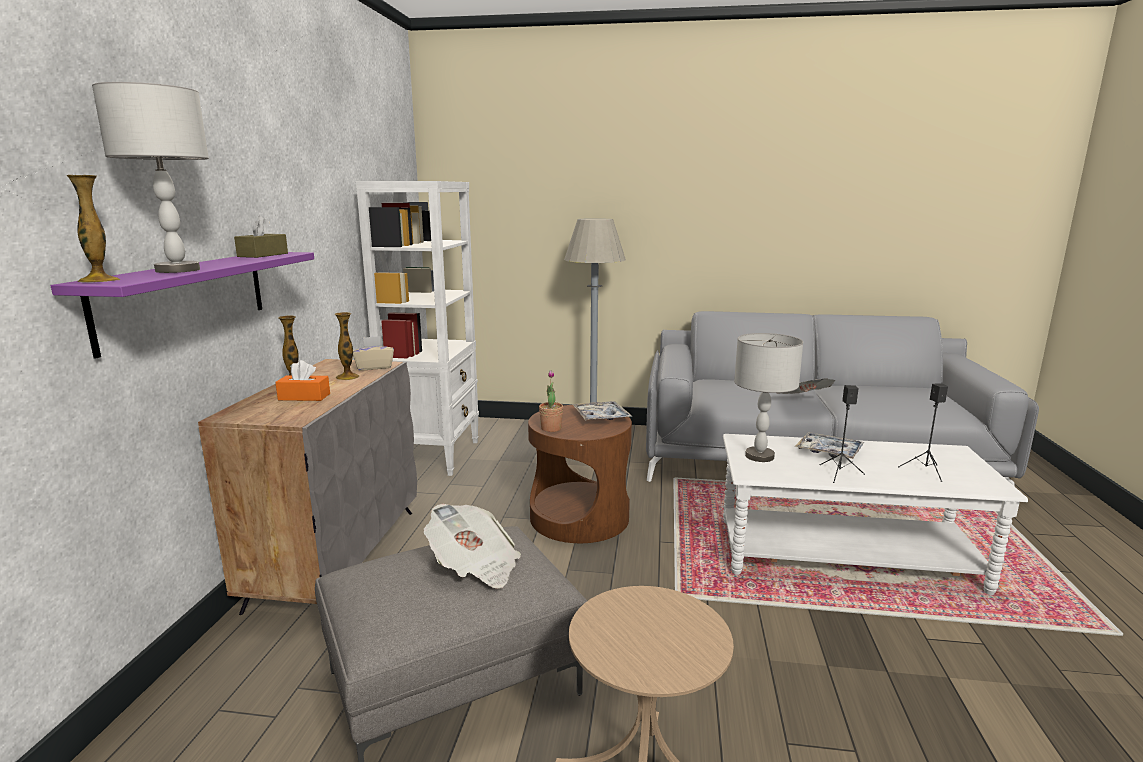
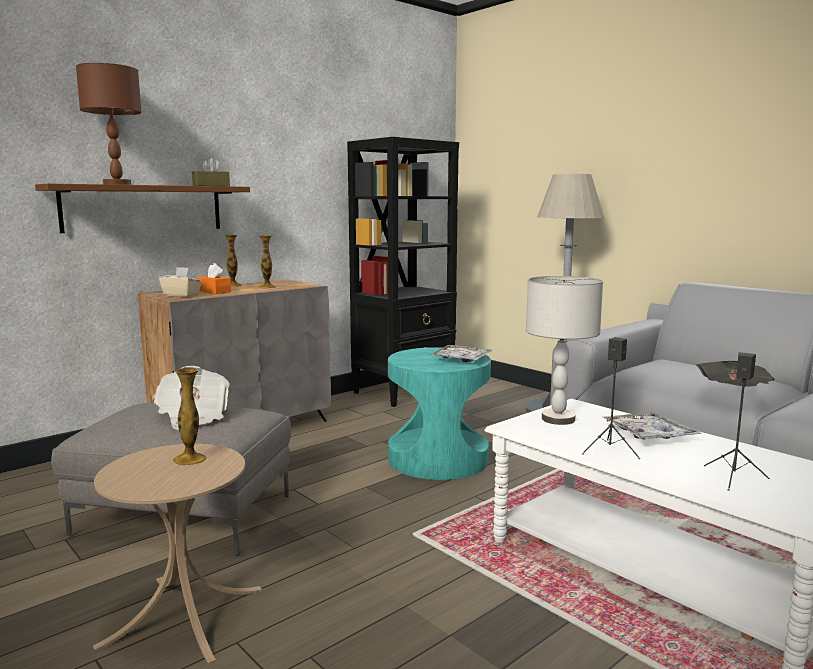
camera: 40 degrees right, 5 degrees down
purple shelf [51,252,314,359] -> brown shelf [35,184,250,233]
vase [67,175,120,283] -> vase moved to [172,368,206,466]
grey table lamp [92,82,209,273] -> brown table lamp [76,63,142,185]
beige tissue box [353,336,394,371] -> beige tissue box moved to [159,267,202,297]
white bookcase [356,181,479,476] -> black bookcase [347,137,459,407]
brown side table [528,405,632,543] -> turquoise side table [388,347,491,480]
potted plant [539,370,563,432] -> none

